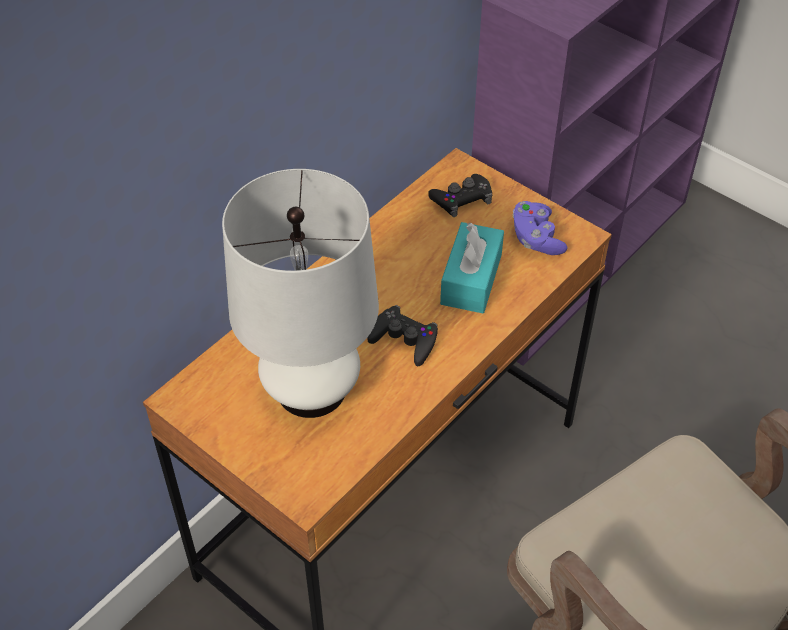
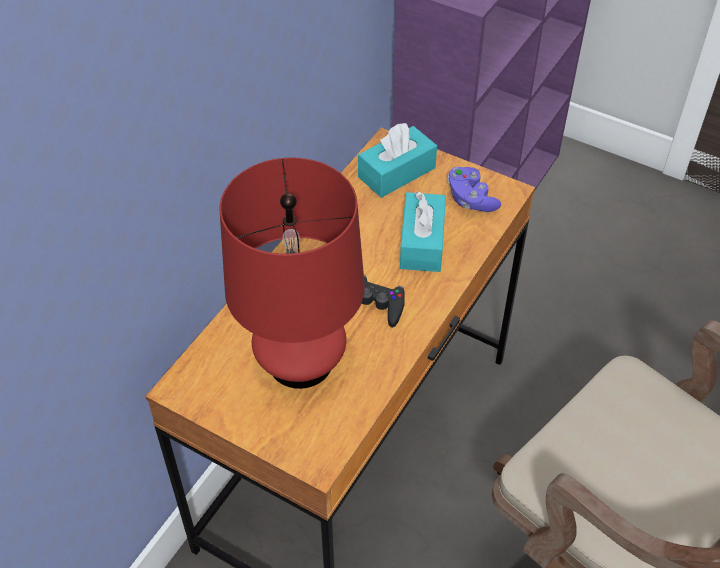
camera: 10 degrees left, 0 degrees up
white table lamp [222,169,379,418] -> red table lamp [219,157,365,389]
black game controller [428,174,492,217] -> turquoise tissue box [358,123,437,198]

